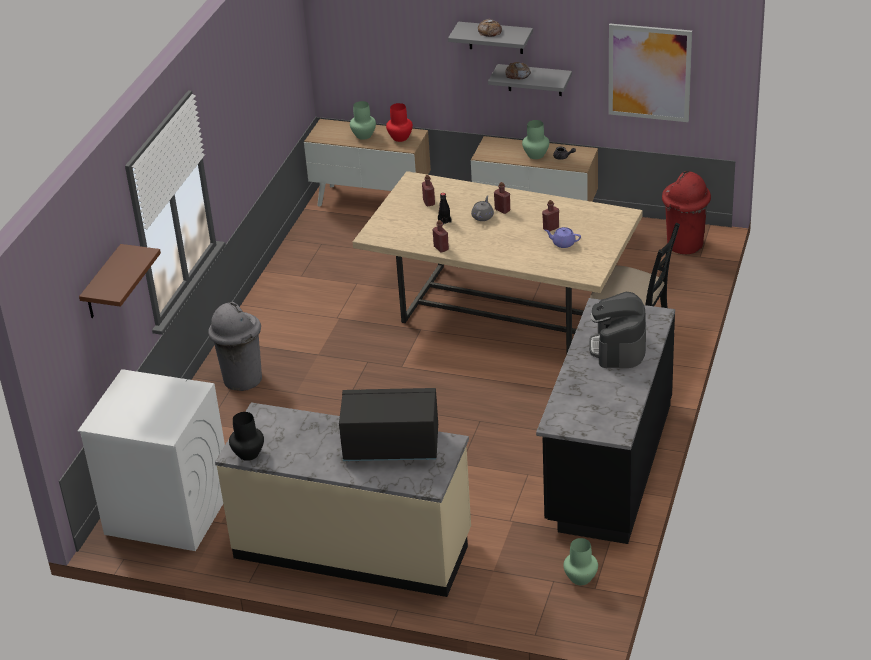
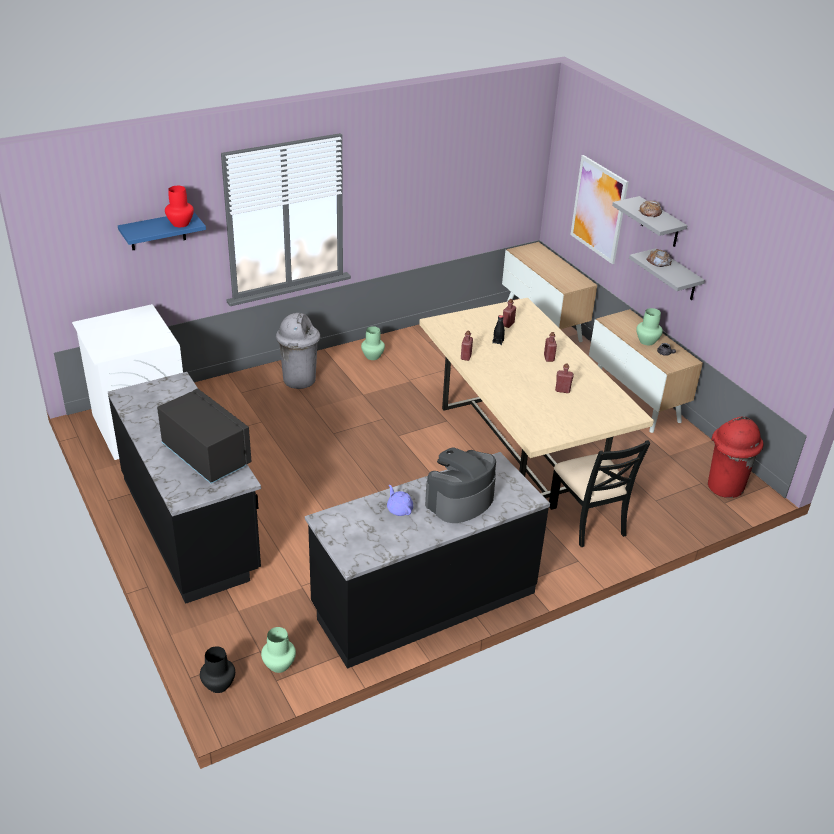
camera: 40 degrees right, 0 degrees up
brown shelf [79,244,161,318] -> blue shelf [118,212,206,250]
beige counter [215,402,471,597] -> black counter [108,372,261,604]
black vase [229,412,264,461] -> black vase moved to [200,646,235,693]
green vase [350,101,376,140] -> green vase moved to [361,326,385,360]
red vase [386,103,413,142] -> red vase moved to [165,186,194,227]
grey teapot [471,195,494,221] -> none
purple teapot [545,227,581,248] -> purple teapot moved to [387,485,413,516]
picture [608,24,692,122] -> picture moved to [570,155,628,264]

